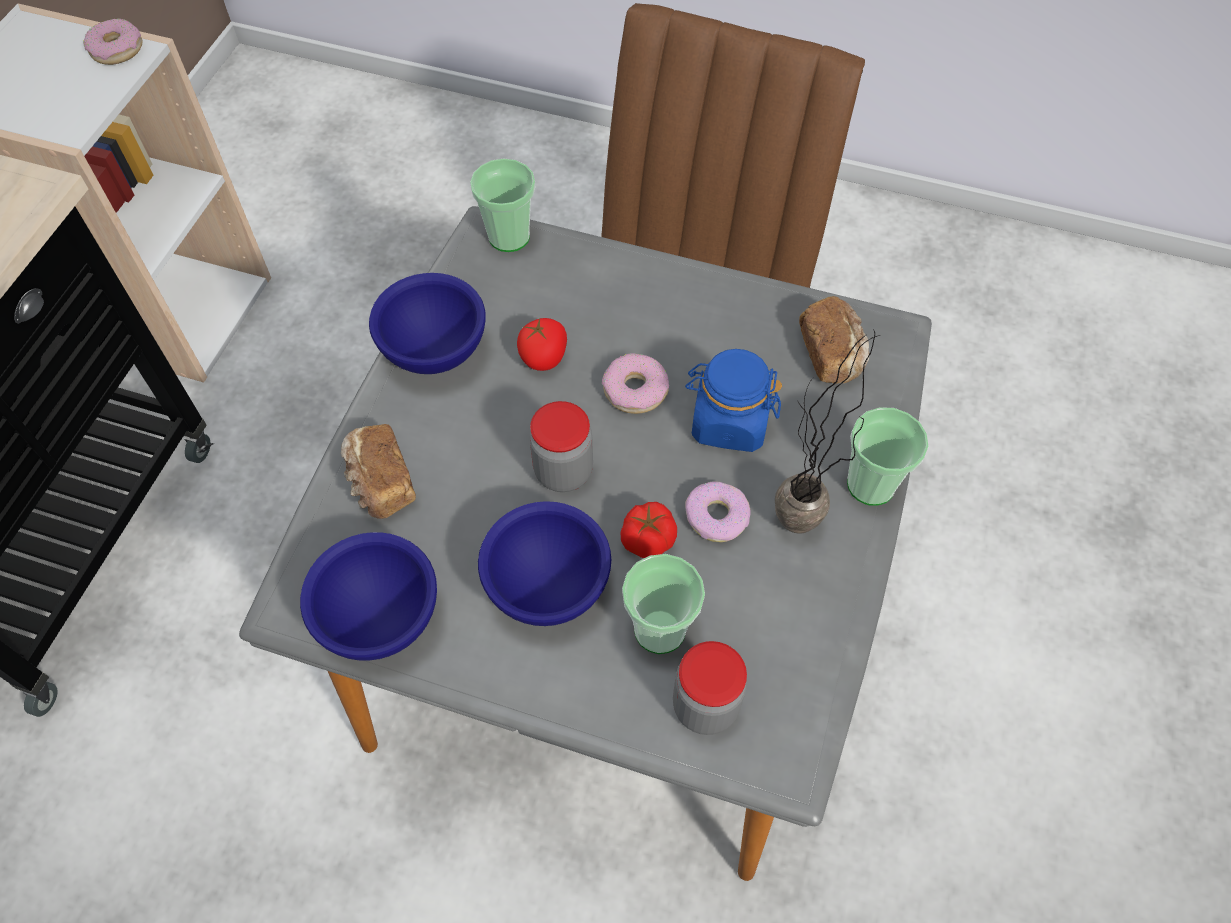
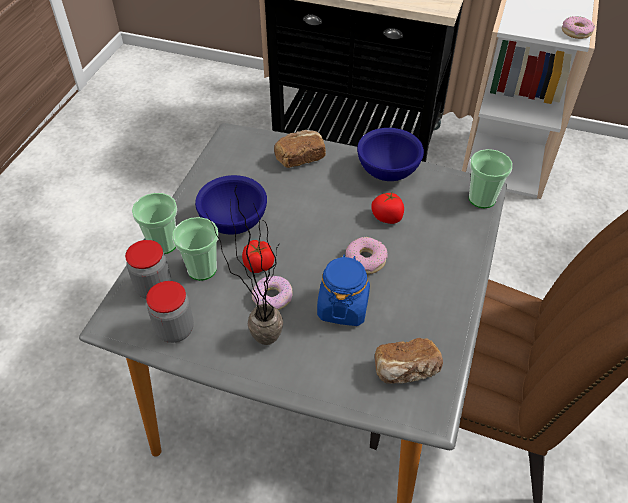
camera: 90 degrees right, 10 degrees down
blue bowl [300,532,437,660] -> none
jar [529,401,593,492] -> jar moved to [146,281,194,343]
cup [847,407,929,506] -> cup moved to [132,193,177,254]

